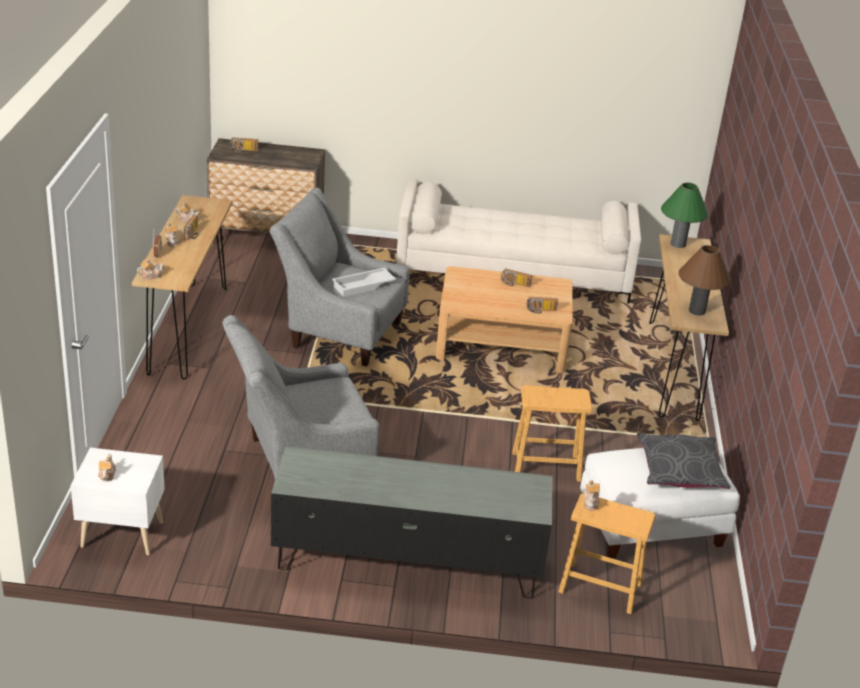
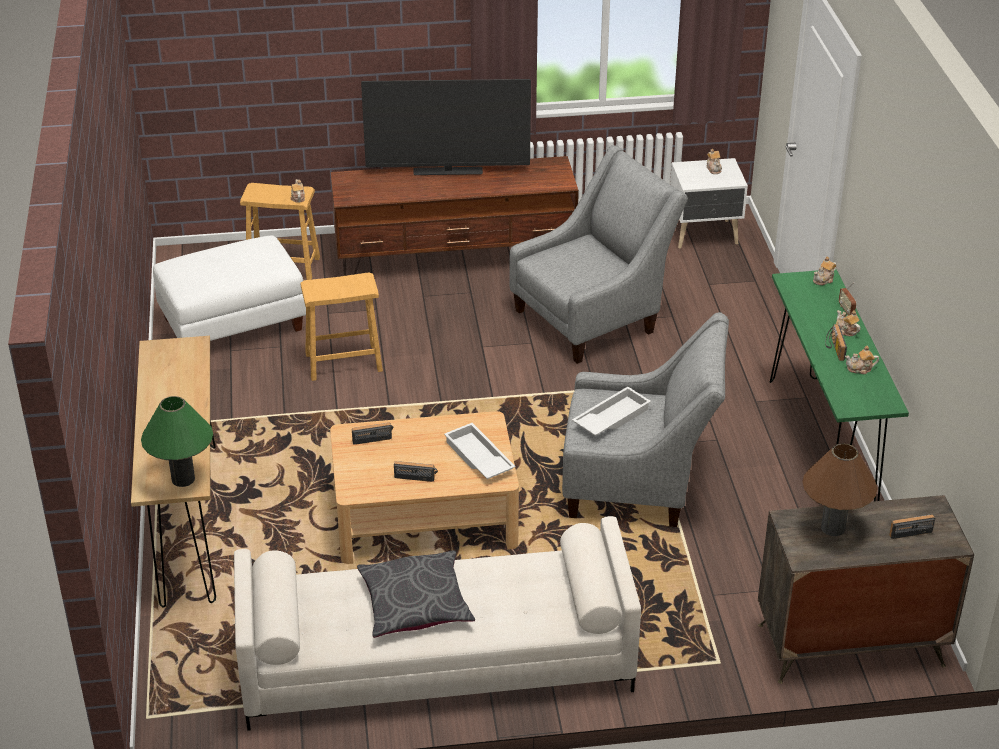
camera: 170 degrees right, 5 degrees up
brown console table [132,195,232,379] -> green console table [770,269,909,501]
grey tv stand [271,446,553,599] -> brown tv stand [331,156,579,276]
grey pillow [637,433,730,489] -> grey pillow moved to [357,550,475,638]
brown table lamp [679,245,730,316] -> brown table lamp moved to [802,444,877,536]
none -> television [361,79,531,175]
none -> white tray [444,423,516,479]

